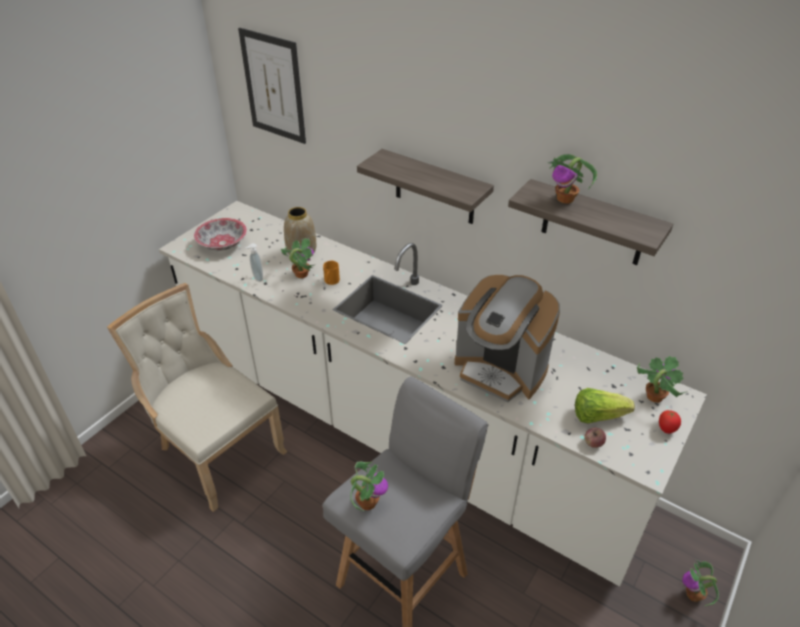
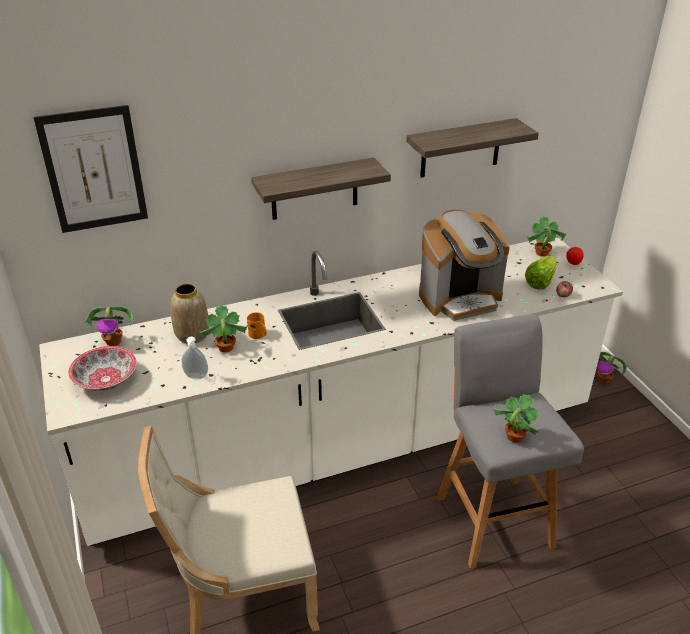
camera: 55 degrees left, 5 degrees down
potted plant [547,154,597,204] -> potted plant moved to [83,306,134,346]

